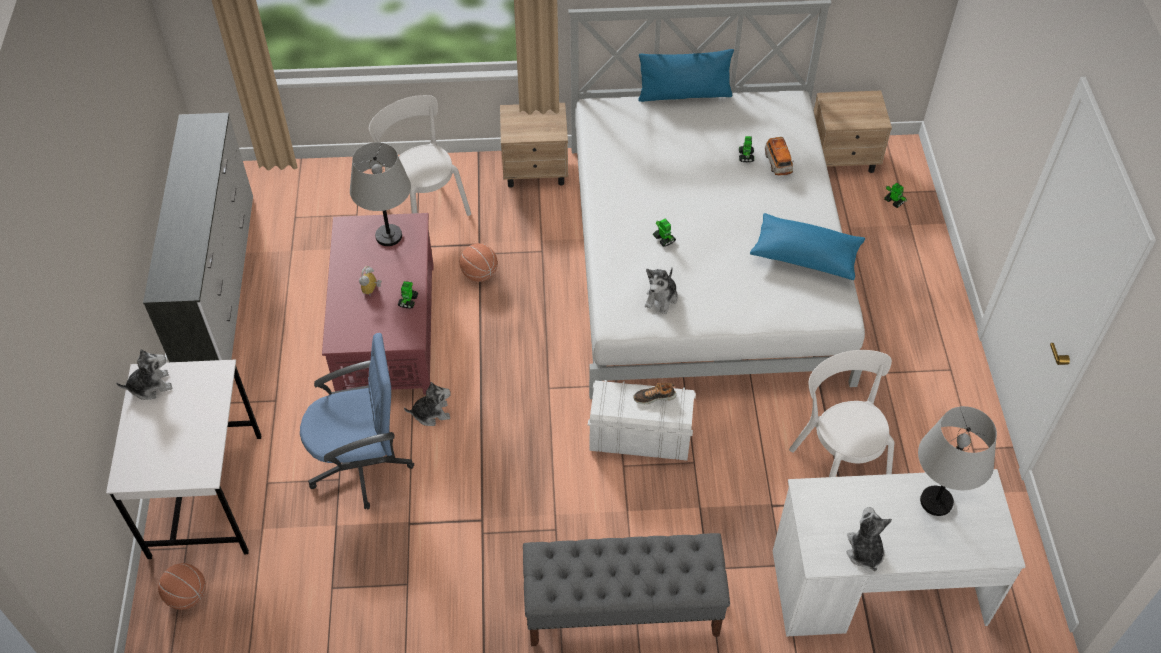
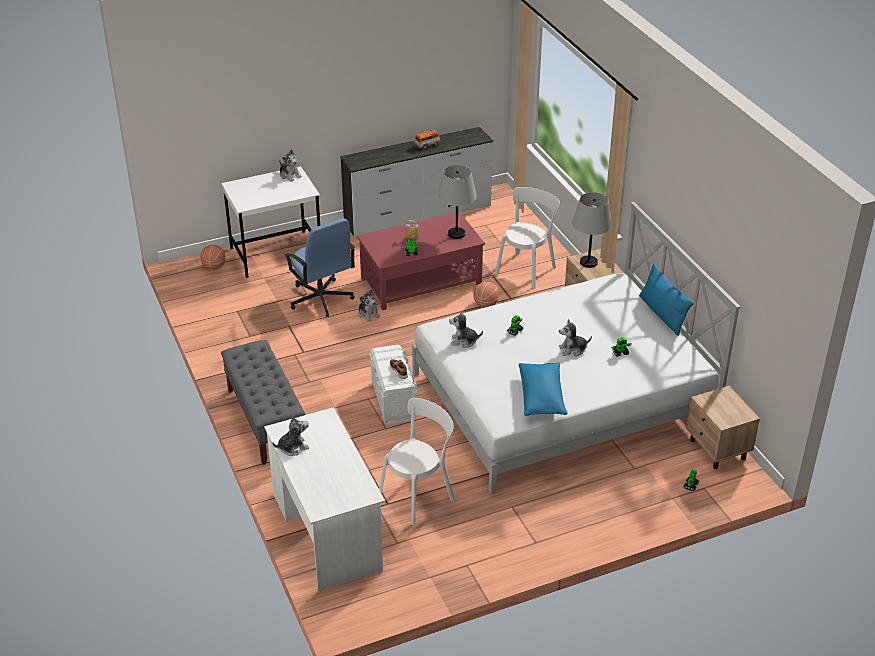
camera: 70 degrees right, 15 degrees down
toy car [765,137,794,175] -> toy car moved to [414,129,440,149]
grey table lamp [918,406,997,516] -> grey table lamp moved to [572,192,611,268]
none -> plush toy [559,319,592,356]

